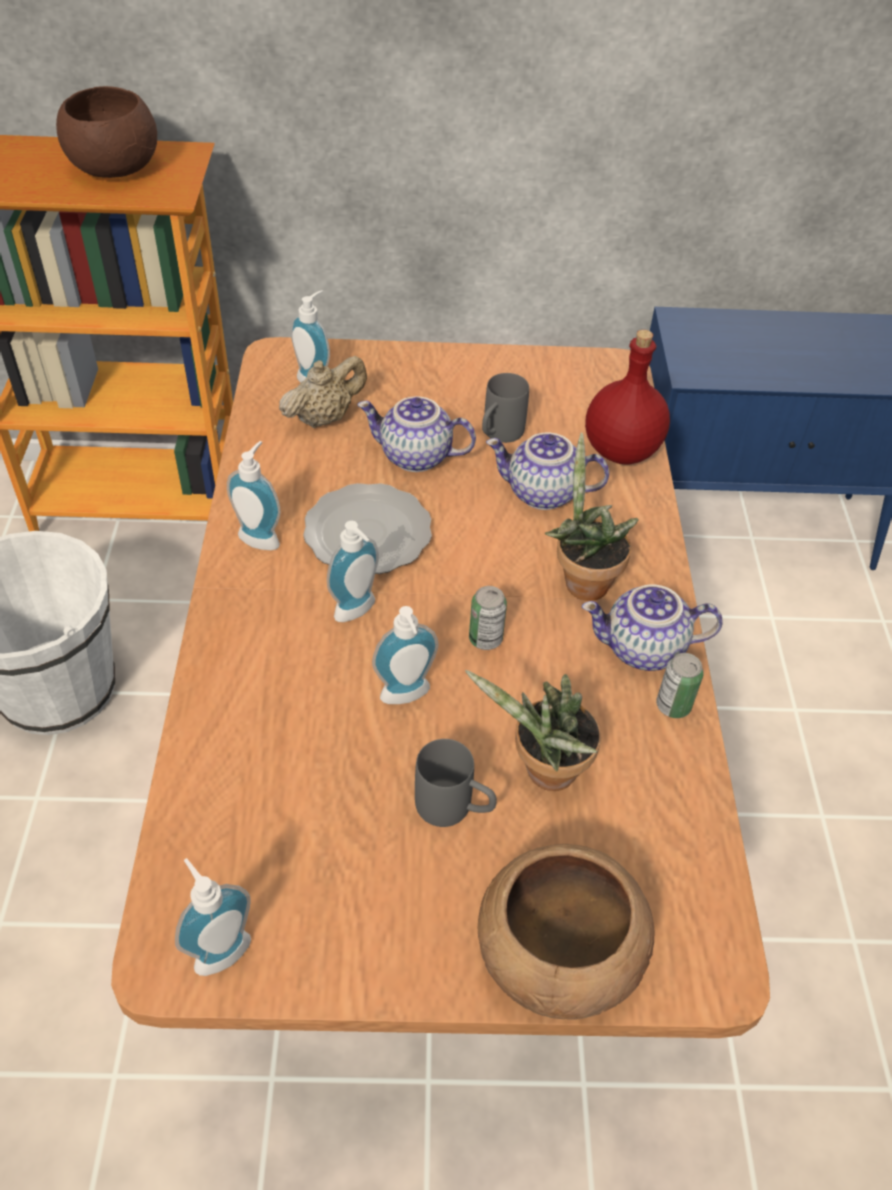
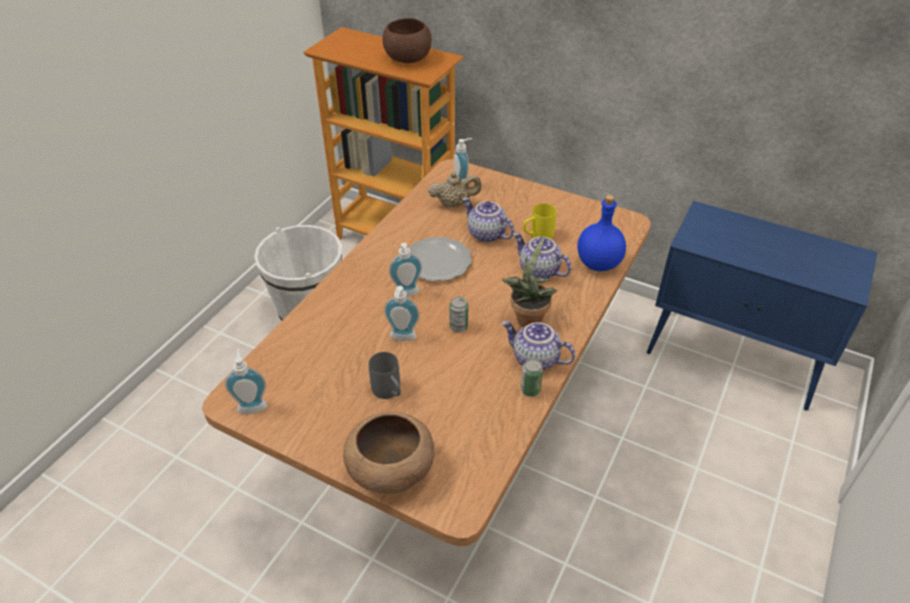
camera: 30 degrees right, 5 degrees down
soap dispenser [227,441,281,550] -> none
potted plant [465,670,601,791] -> none
grey mug [482,373,529,443] -> yellow mug [523,203,557,239]
red bottle [585,330,670,464] -> blue bottle [578,195,626,271]

